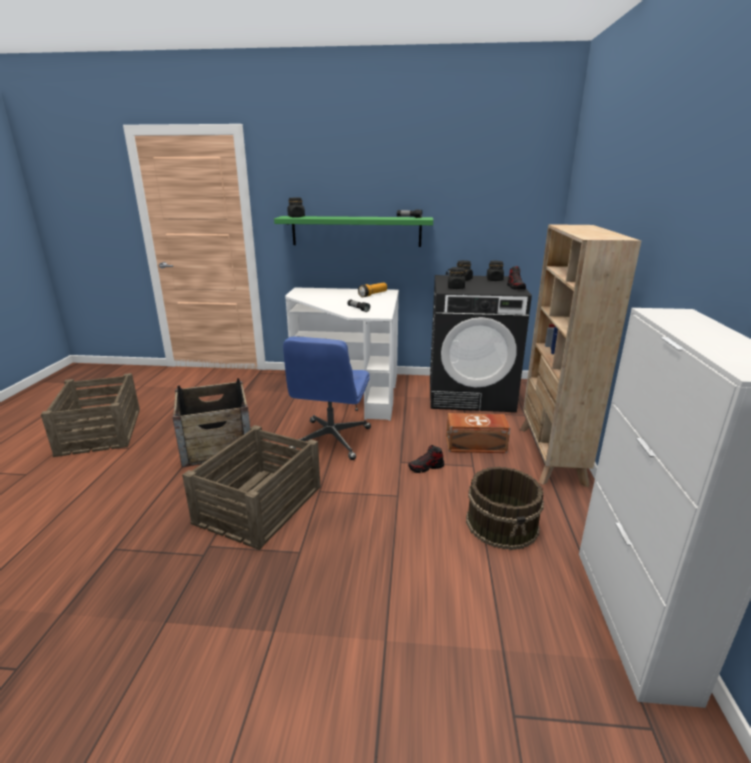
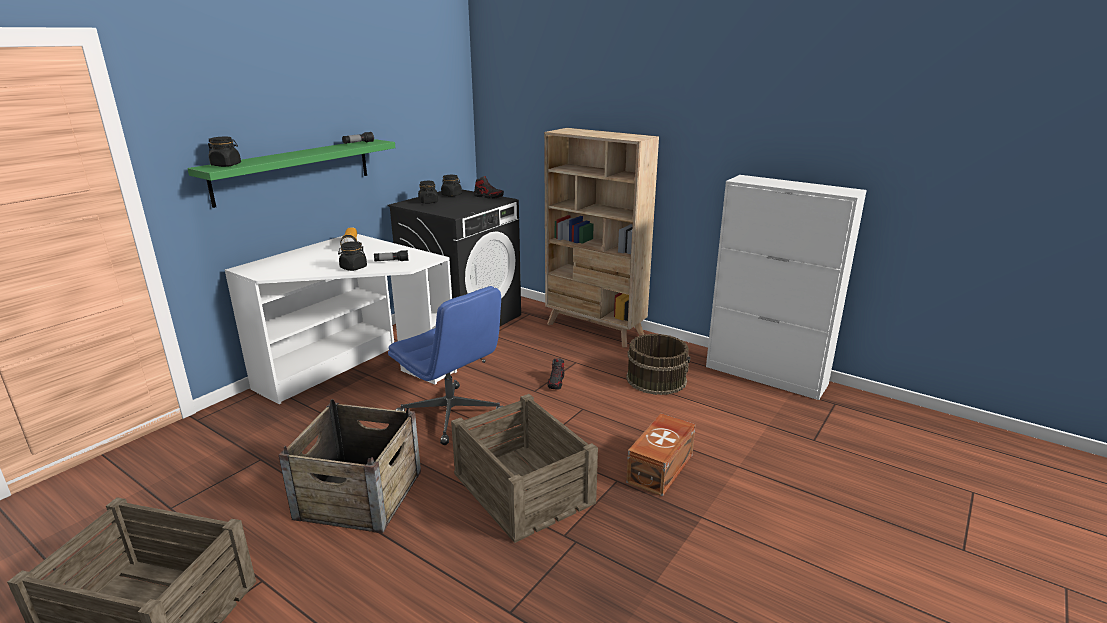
camera: 60 degrees left, 0 degrees up
black jar [446,267,467,289] -> black jar moved to [338,241,367,271]
brown storage box [446,413,510,453] -> brown storage box moved to [626,413,696,497]

